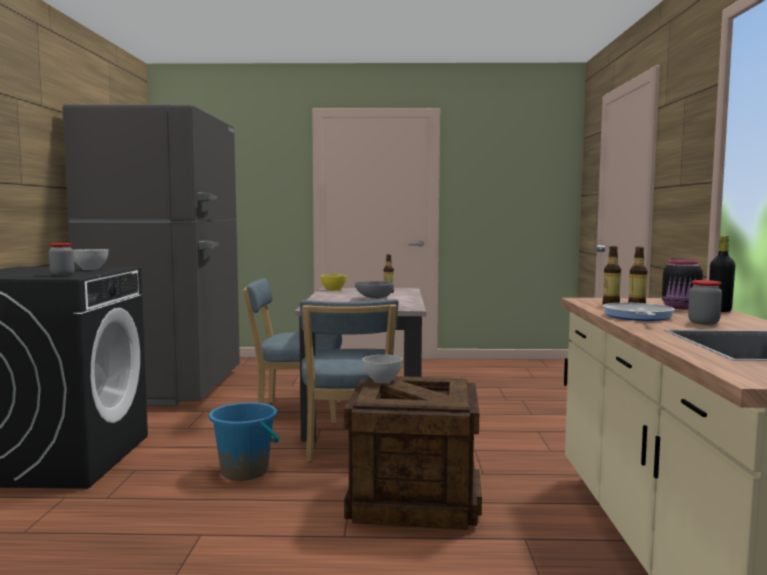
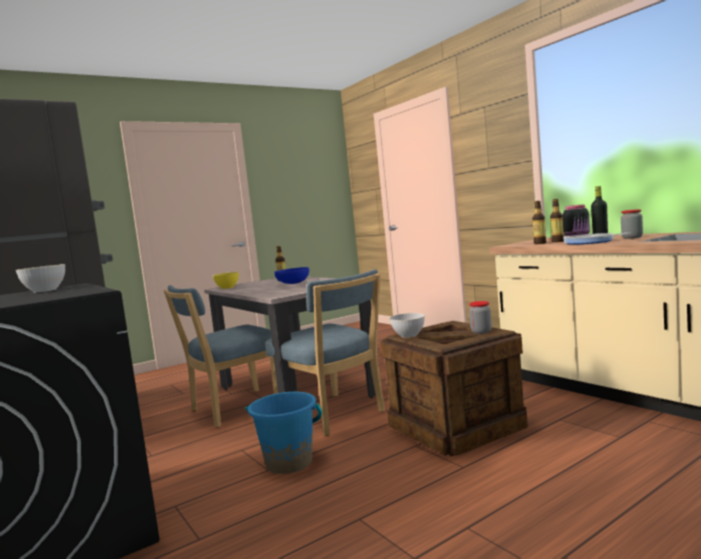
camera: 35 degrees left, 0 degrees up
jar [49,243,75,276] -> jar moved to [469,301,492,334]
grey bowl [355,281,394,299] -> blue bowl [275,267,309,284]

